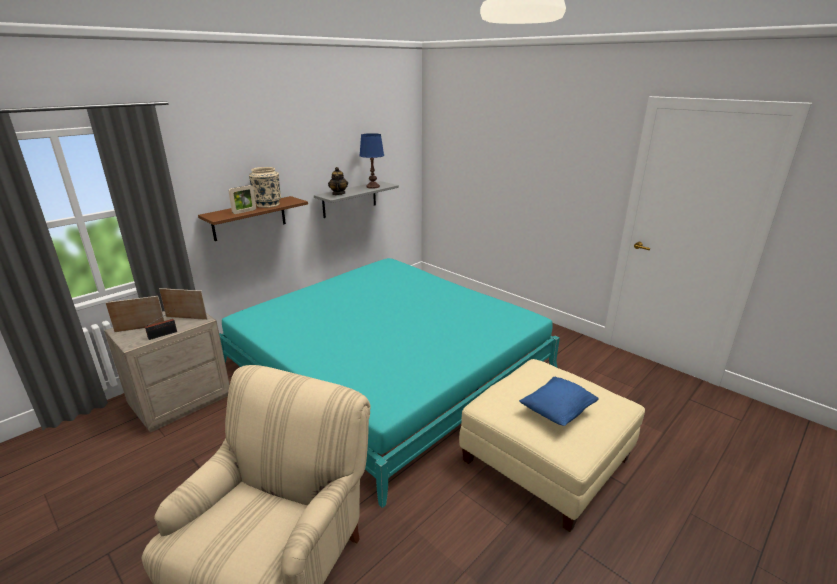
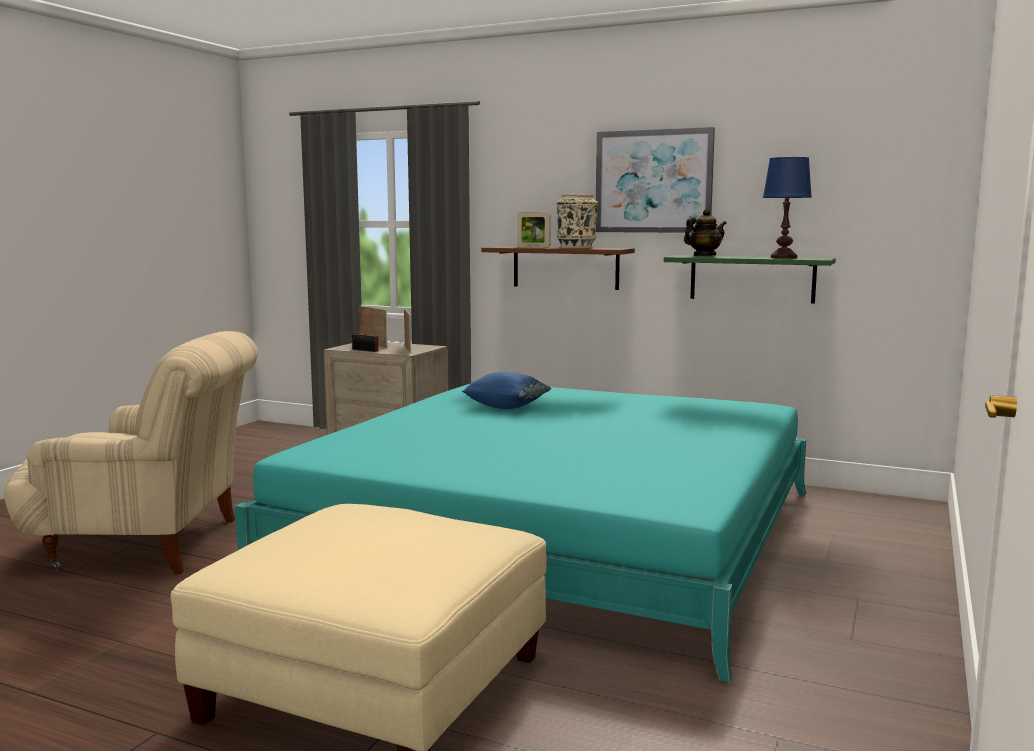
camera: 70 degrees right, 15 degrees down
grey shelf [314,181,399,218] -> green shelf [664,255,836,303]
blue pillow [519,377,599,426] -> blue pillow moved to [462,372,551,409]
none -> picture [596,127,715,233]

